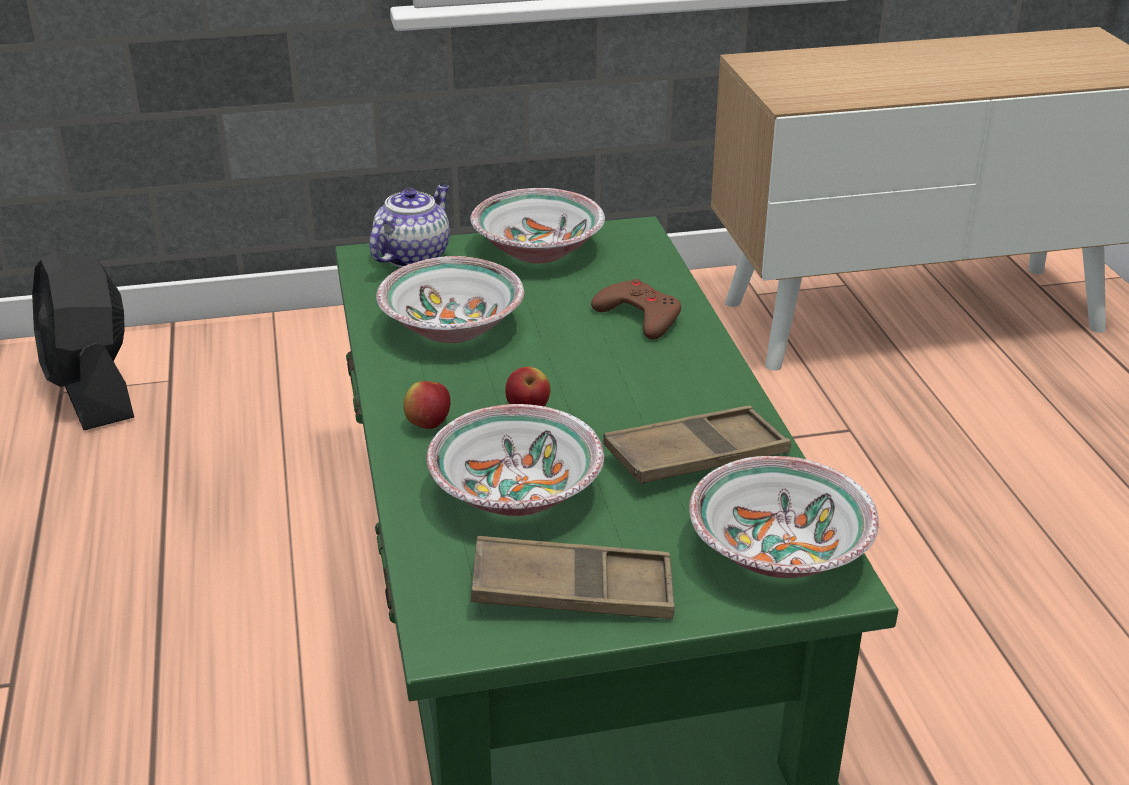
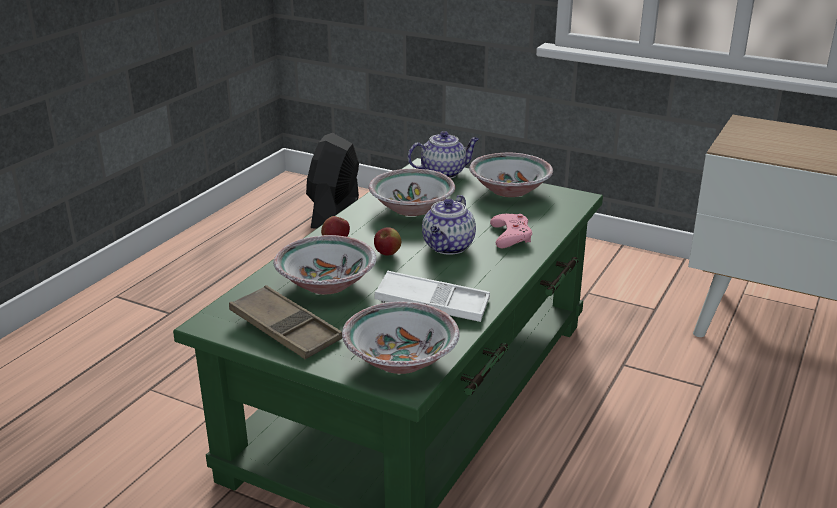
camera: 40 degrees right, 5 degrees down
brown game controller [591,279,681,339] -> pink game controller [490,214,532,248]
brown tray [603,406,791,485] -> white tray [374,271,490,322]
none -> teapot [422,195,476,254]

